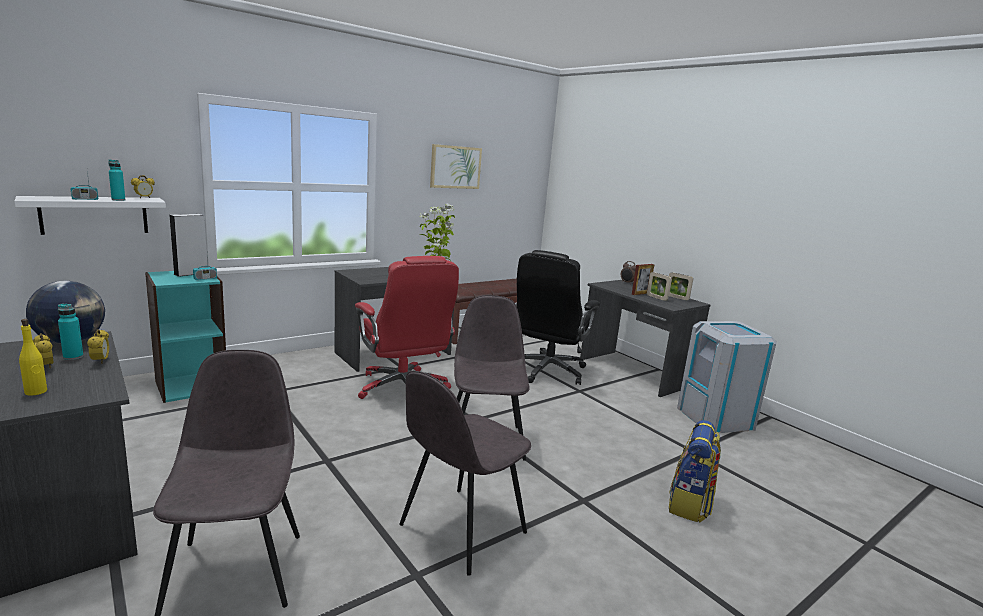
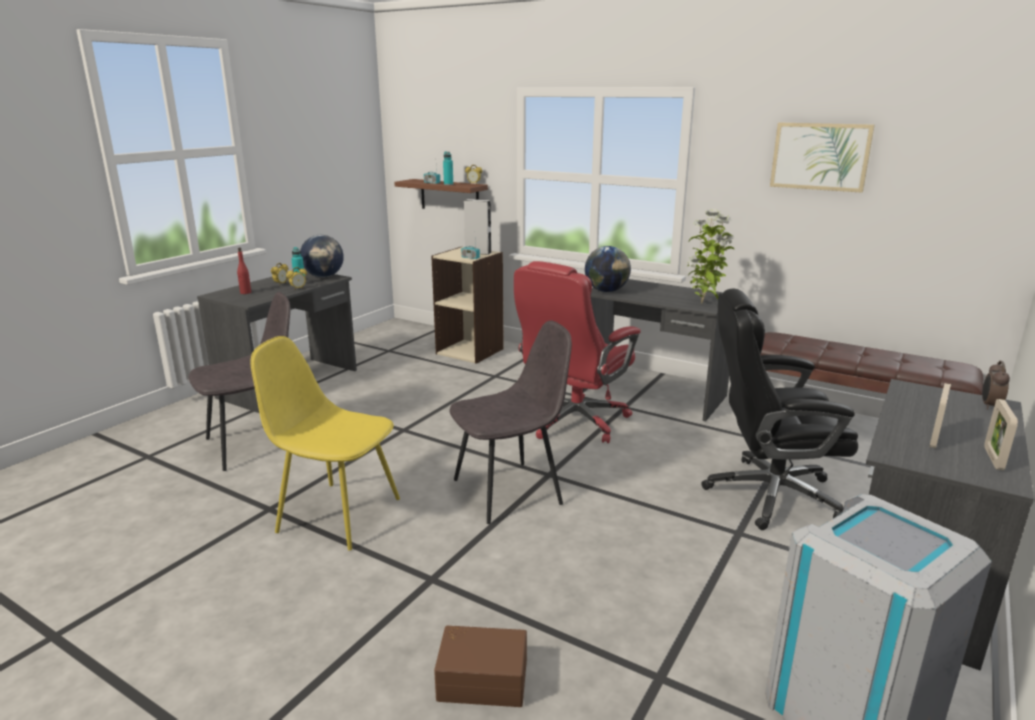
camera: 70 degrees right, 5 degrees up
white shelf [14,196,166,235] -> brown shelf [394,179,488,209]
yellow bottle [19,319,47,396] -> red bottle [237,247,251,294]
turquoise bookcase [145,271,226,403] -> beige bookcase [431,247,504,364]
grey chair [399,371,531,576] -> yellow chair [250,336,400,551]
picture frame [632,264,654,295] -> none
backpack [669,420,721,523] -> brown storage box [434,625,527,707]
none -> globe [585,246,631,292]

